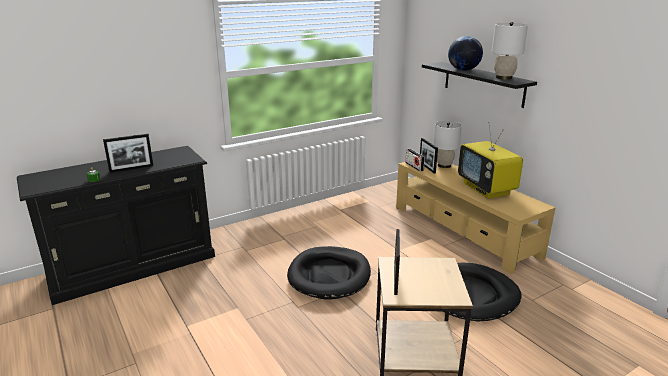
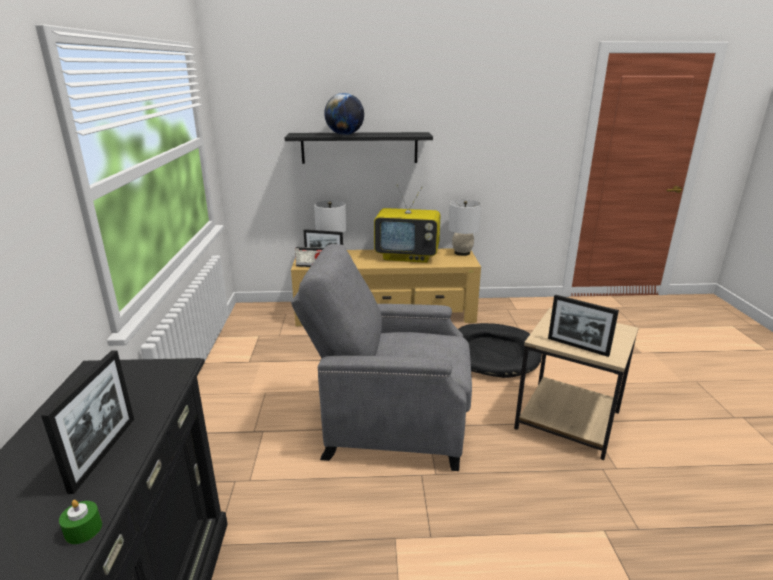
camera: 60 degrees left, 0 degrees up
black dog bed [287,246,371,300] -> grey armchair [291,244,472,471]
white table lamp [492,22,528,80] -> white table lamp moved to [449,200,481,256]

